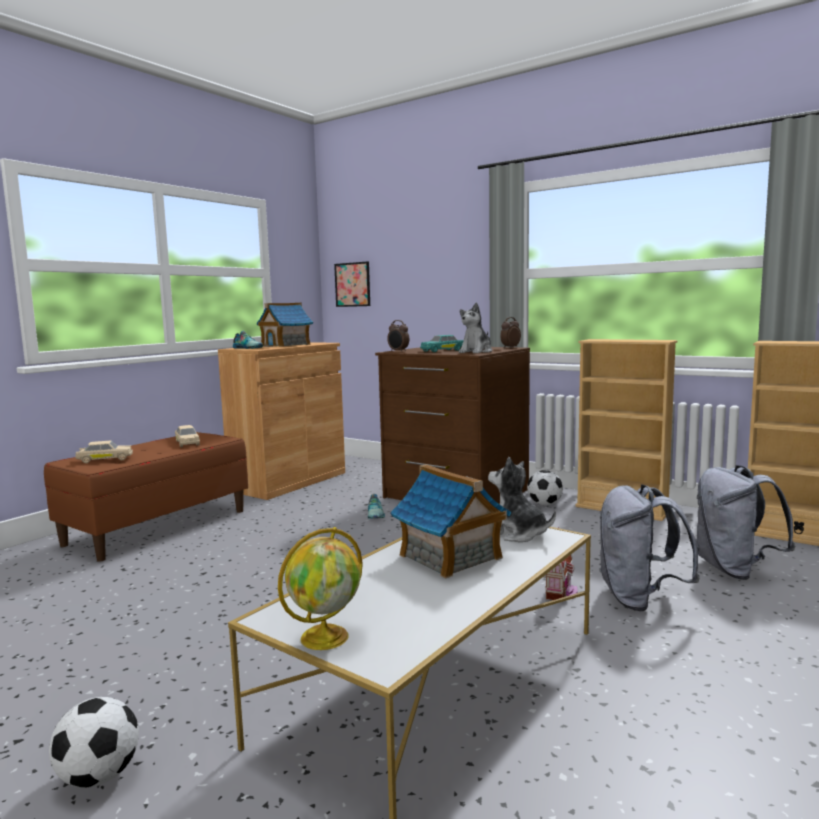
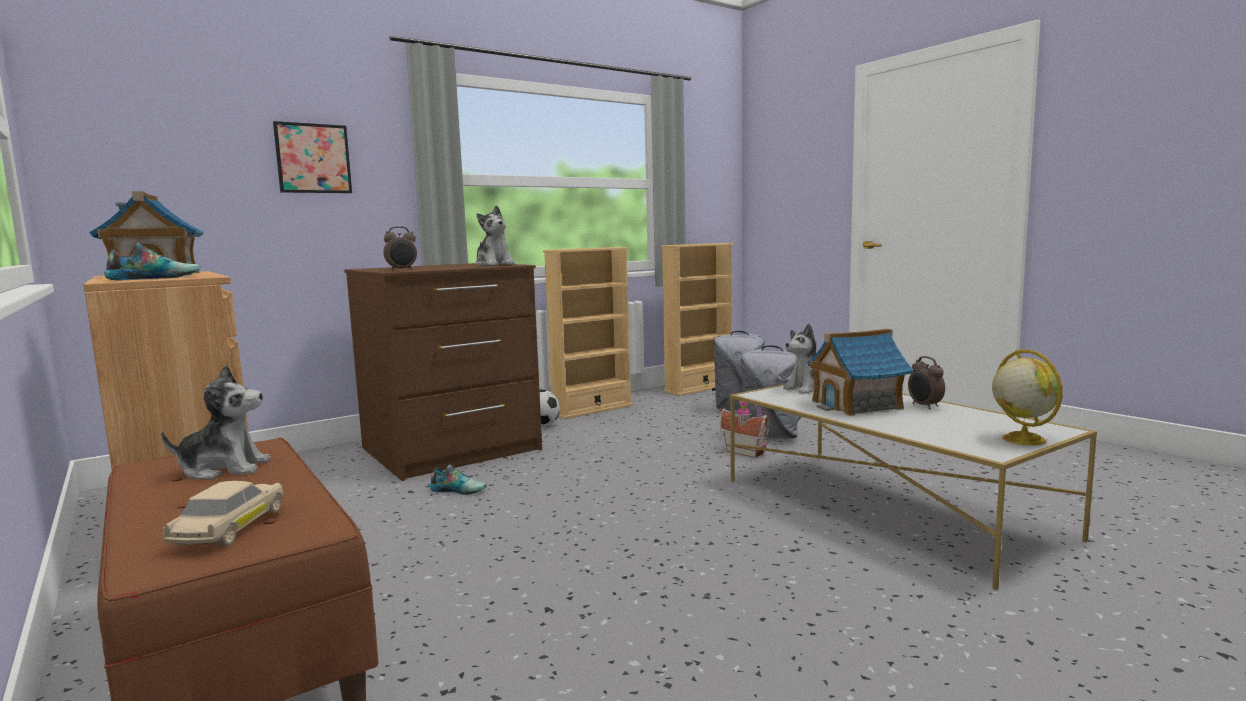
camera: 70 degrees left, 0 degrees up
football [49,697,139,788] -> none
beige toy car [175,425,200,447] -> plush toy [161,365,271,480]
picture [334,261,370,307] -> picture moved to [273,121,352,193]
turquoise toy car [420,335,463,352] -> none
alarm clock [500,317,521,348] -> alarm clock moved to [908,356,945,409]

